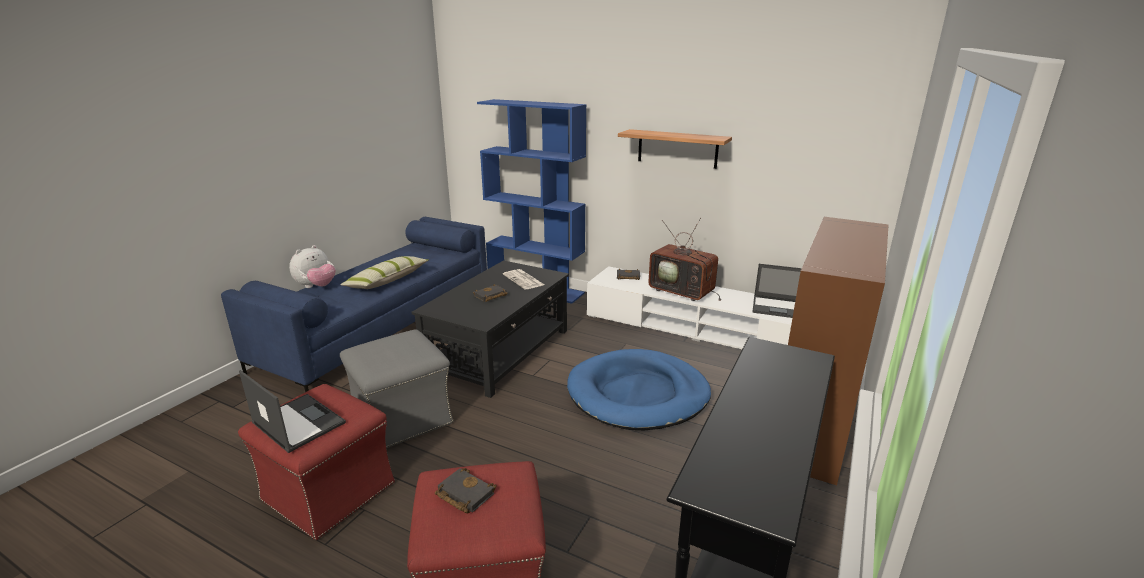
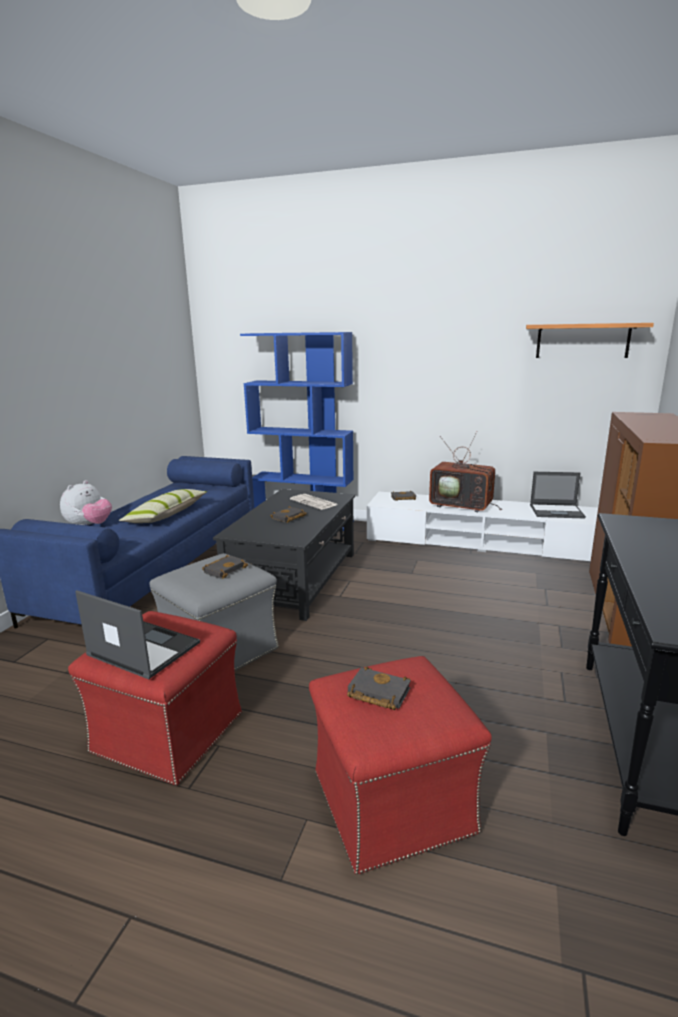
camera: 10 degrees left, 5 degrees down
blue dog bed [567,349,711,430] -> none
shelf [618,129,732,169] -> shelf moved to [526,323,654,358]
none -> black book [202,555,248,579]

